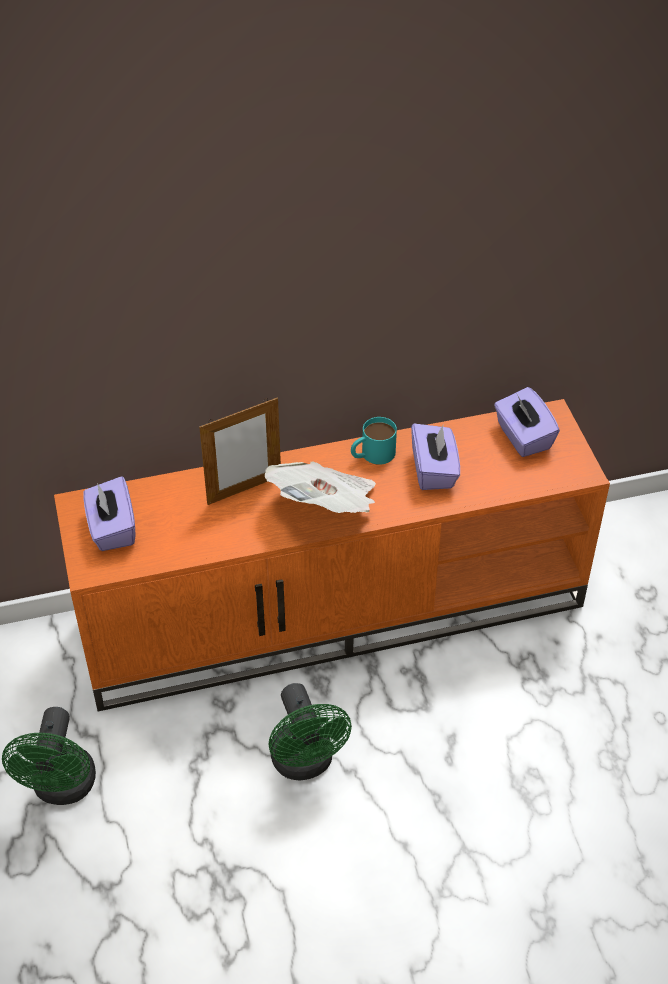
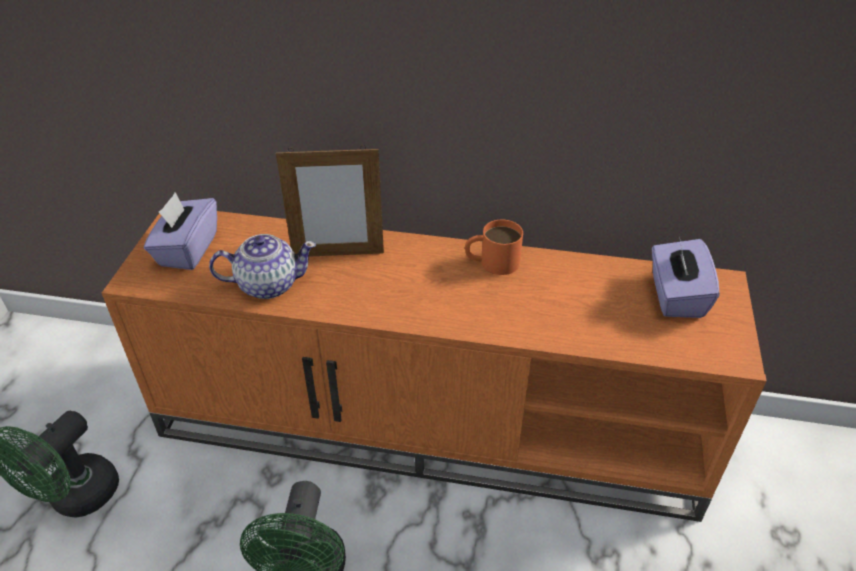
camera: 25 degrees right, 5 degrees down
newspaper [265,461,376,513] -> none
turquoise mug [351,417,397,465] -> orange mug [465,220,523,275]
purple tissue box [411,424,460,490] -> none
none -> teapot [209,234,316,299]

